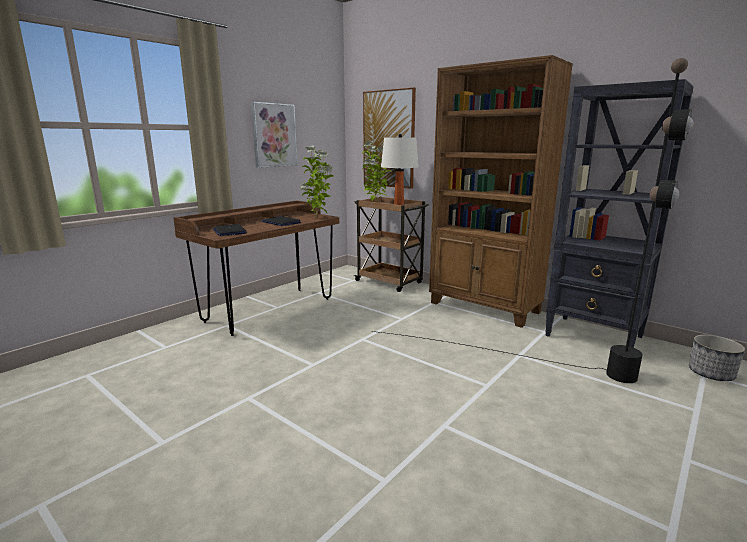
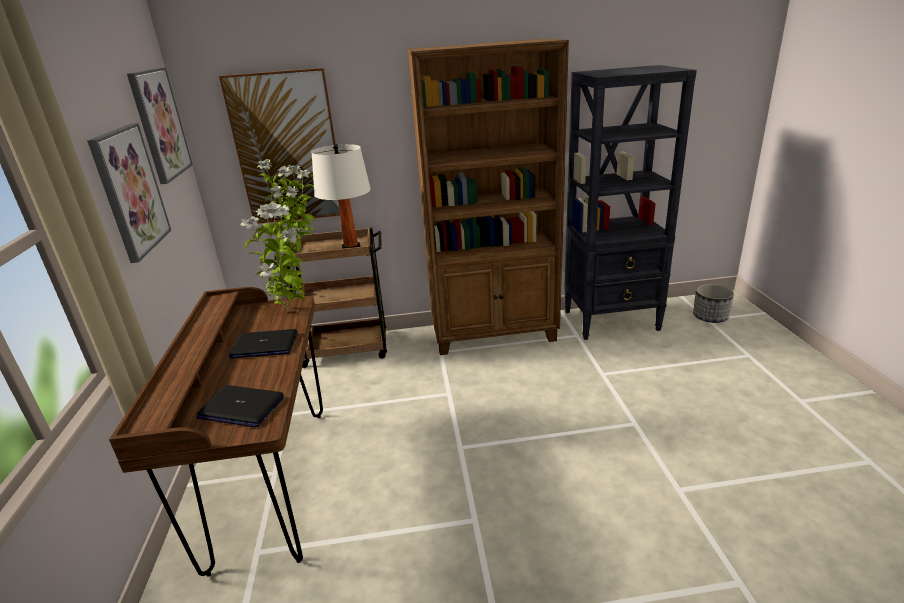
camera: 45 degrees left, 10 degrees up
black floor lamp [372,58,693,383] -> none
none -> picture [127,67,193,184]

